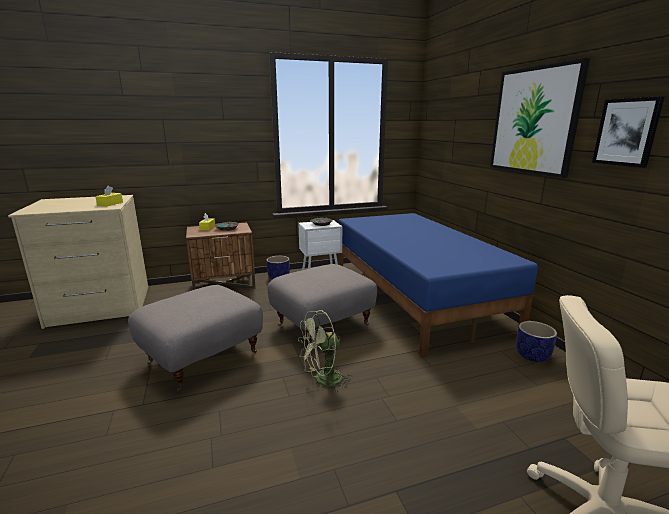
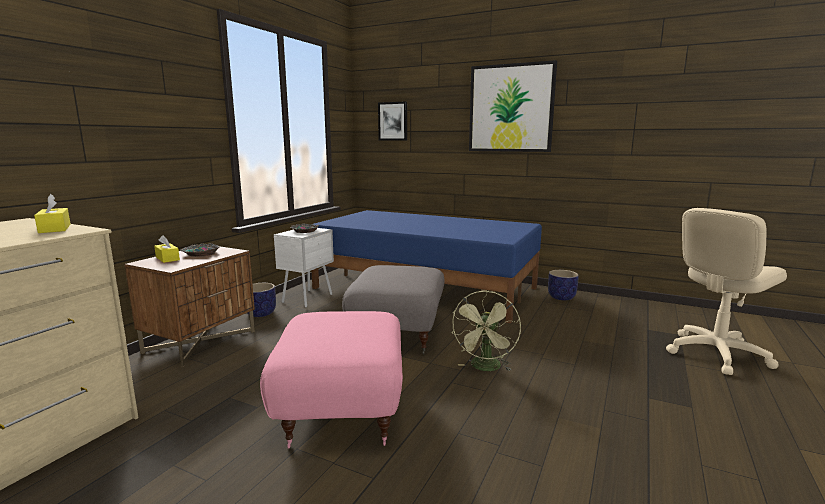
camera: 45 degrees left, 5 degrees down
grey ottoman [128,285,263,392] -> pink ottoman [260,311,403,448]
picture [592,96,665,168] -> picture moved to [378,101,407,141]

